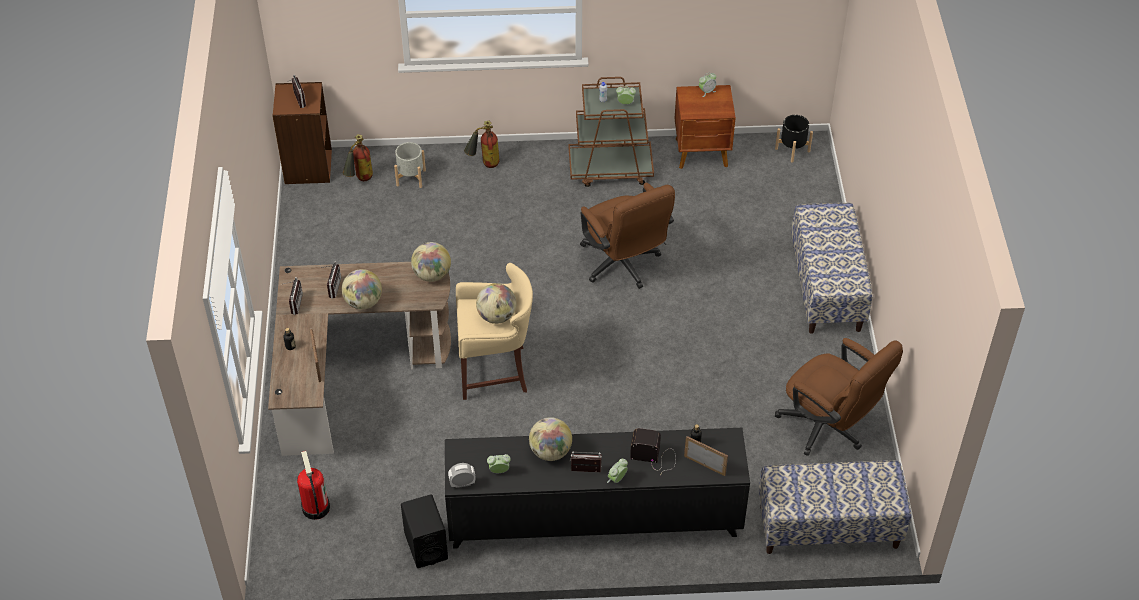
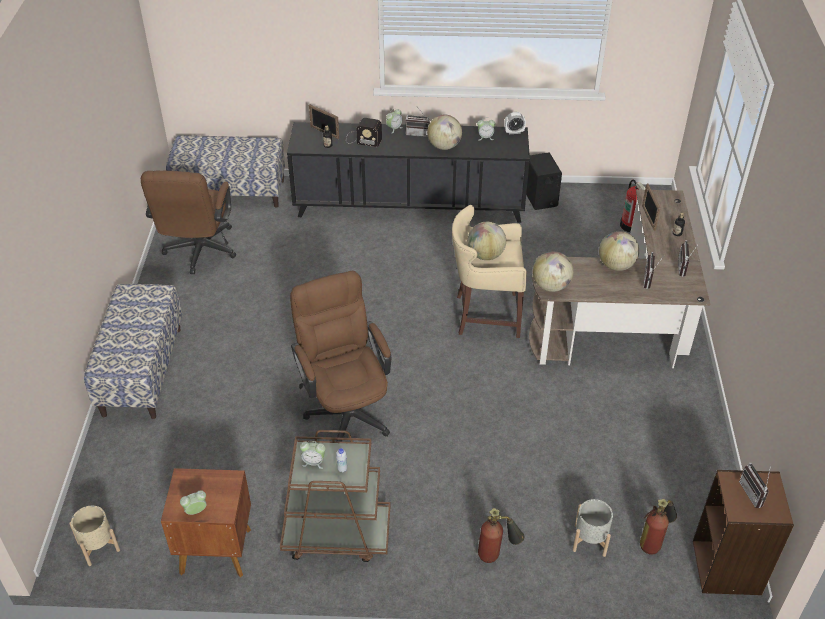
camera: 175 degrees left, 5 degrees down
black planter [775,115,813,162] -> beige planter [69,506,120,566]
brown office chair [775,338,903,456] -> brown office chair turned 135 degrees counterclockwise [141,171,236,274]

